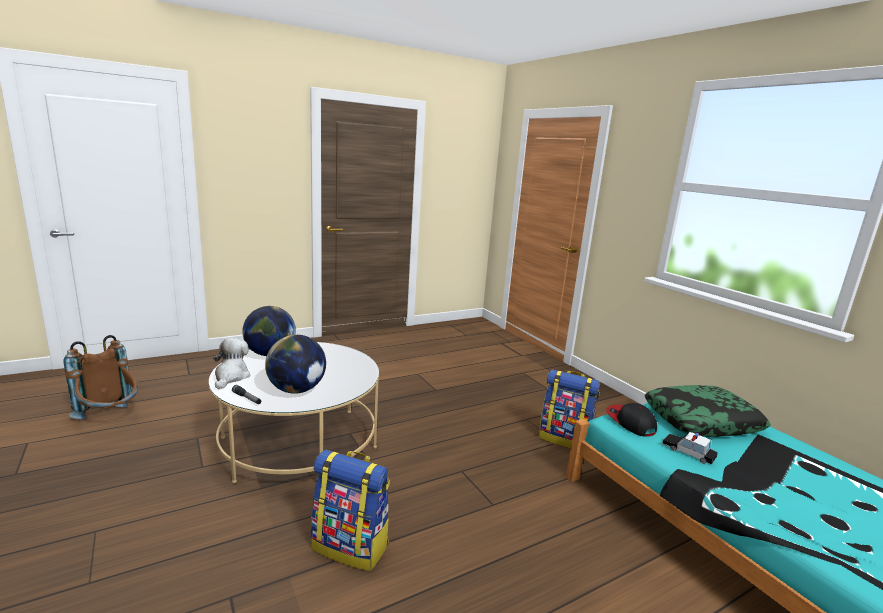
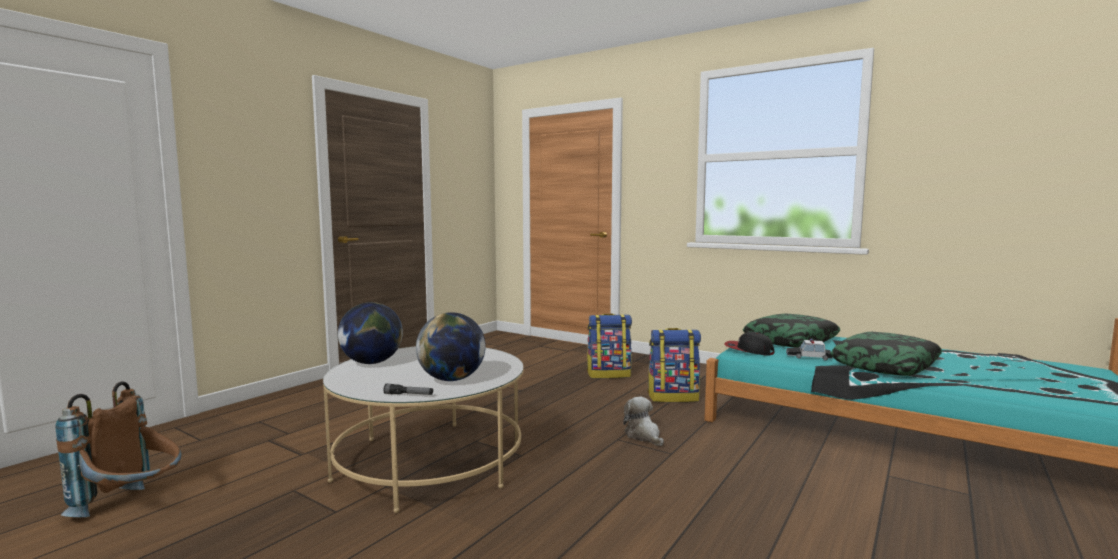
camera: 25 degrees left, 10 degrees down
plush toy [213,338,250,389] -> plush toy moved to [623,397,664,446]
backpack [311,450,390,571] -> backpack moved to [587,314,632,379]
none -> pillow [830,332,942,376]

